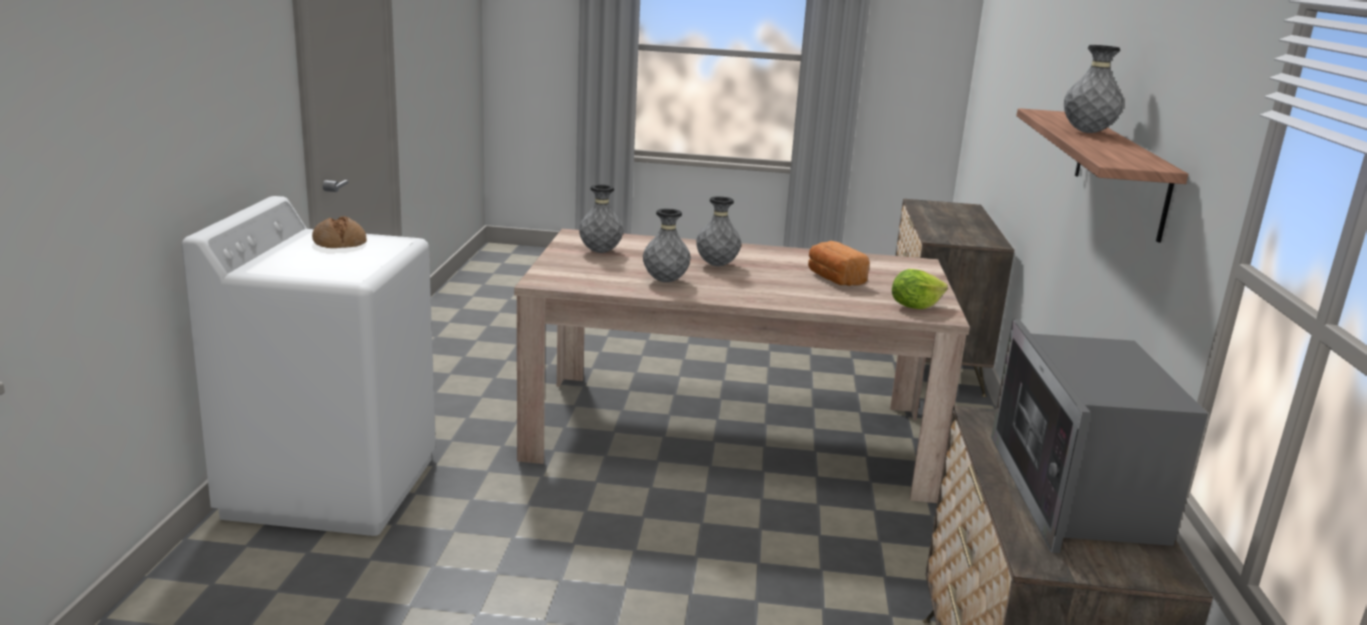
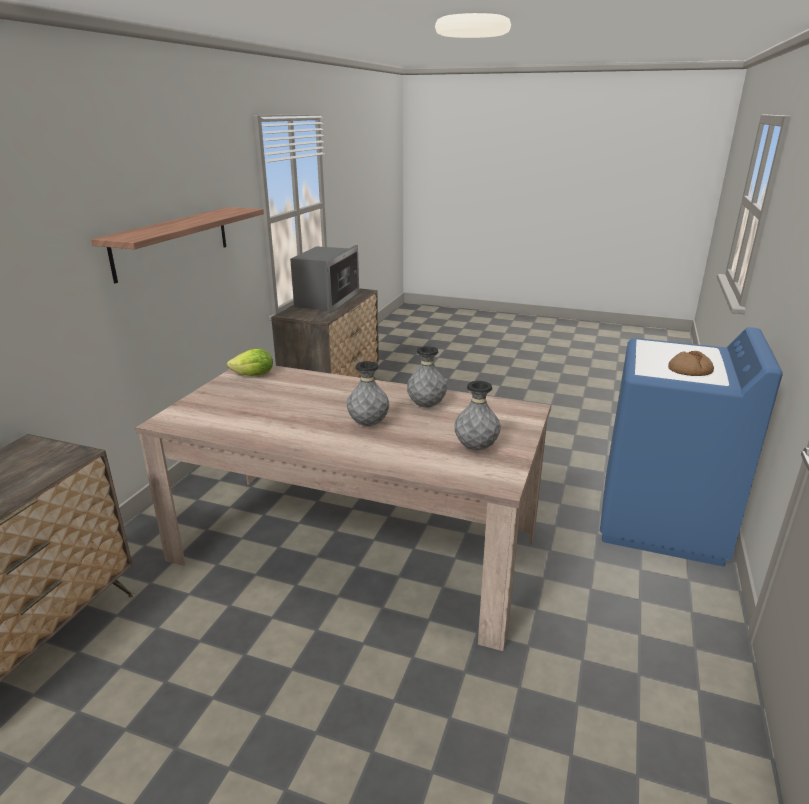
camera: 165 degrees left, 5 degrees up
white washing machine [182,196,436,536] -> blue washing machine [600,327,782,567]
bread [808,241,870,286] -> none
grey vase [1064,45,1123,133] -> none

